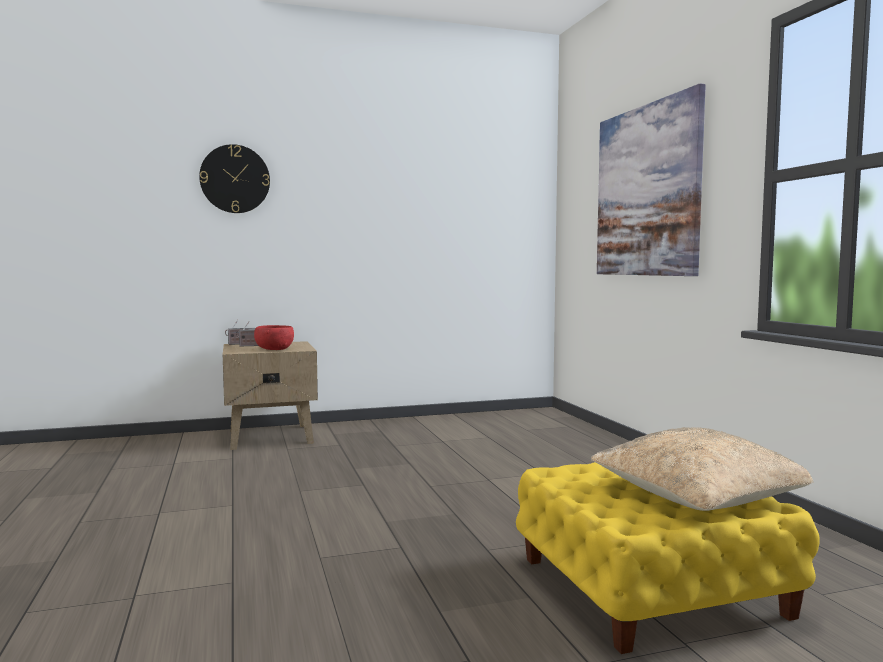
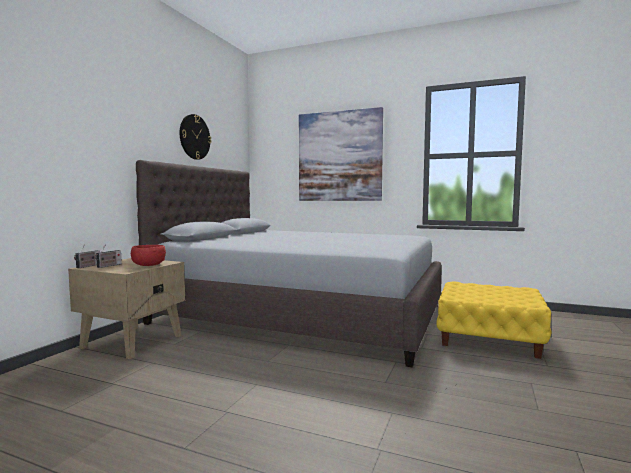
camera: 50 degrees left, 0 degrees up
wall clock [199,144,270,213] -> wall clock moved to [180,114,211,160]
beige pillow [591,427,814,511] -> none
none -> grey bed [136,160,442,367]

